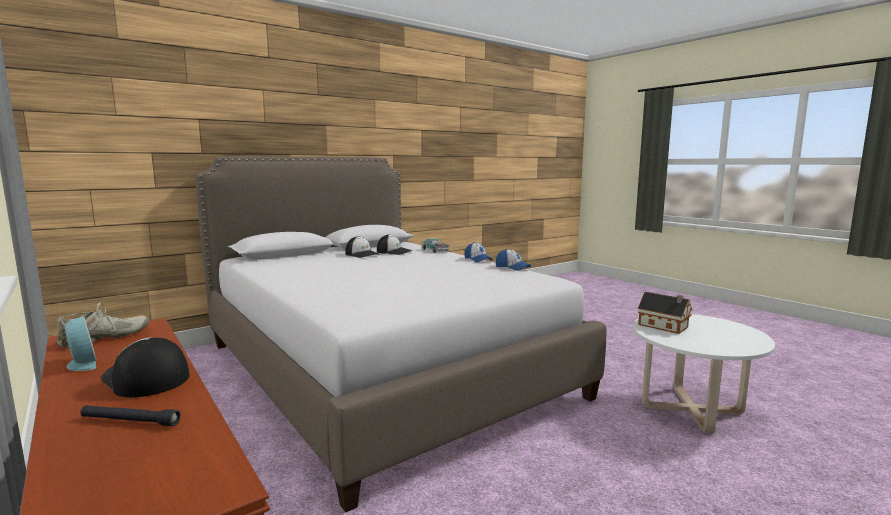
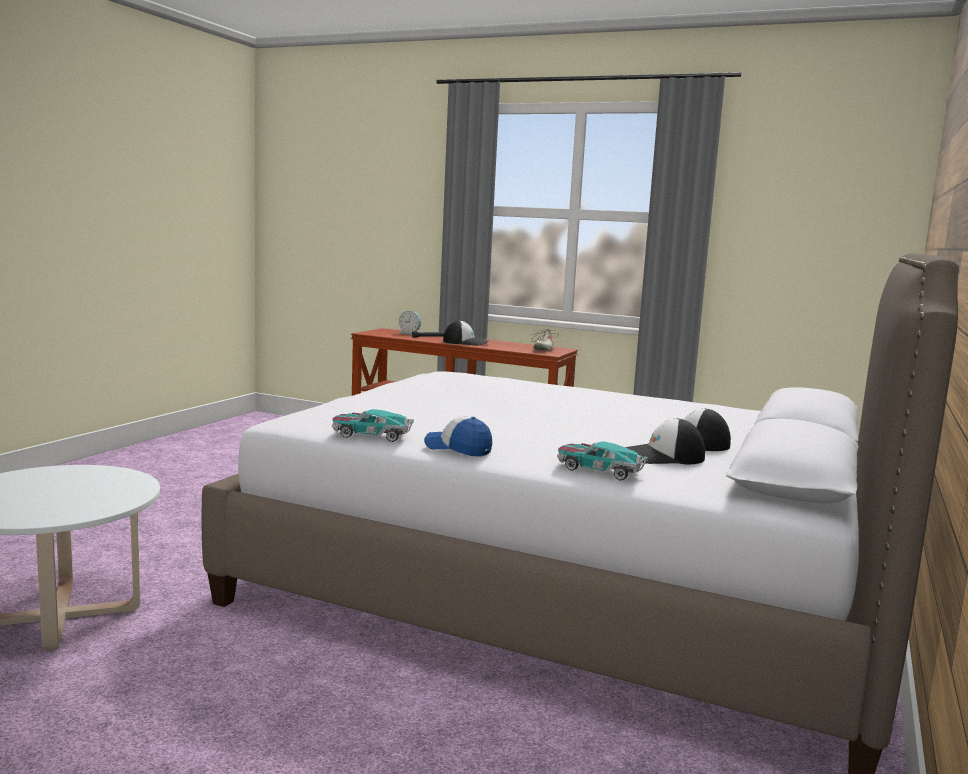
camera: 150 degrees right, 0 degrees up
alarm clock [61,317,97,371] -> alarm clock moved to [399,311,421,334]
cap [496,249,531,271] -> toy car [332,409,413,442]
toy house [638,292,693,334] -> none

